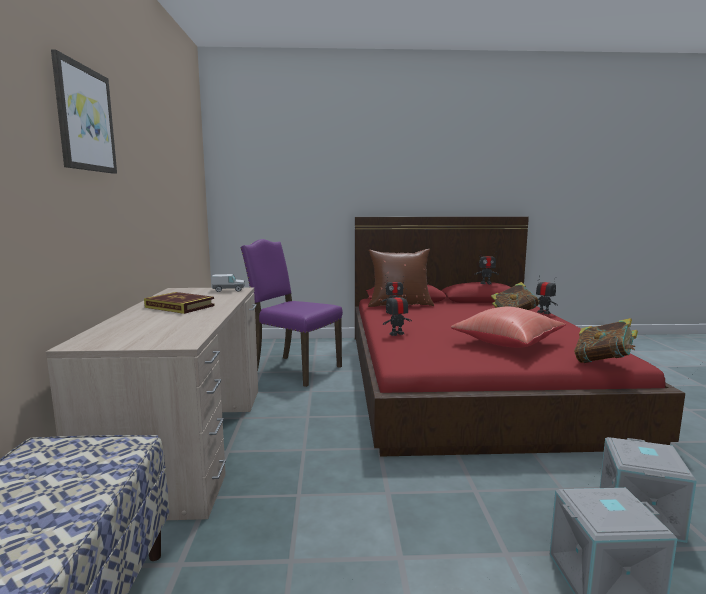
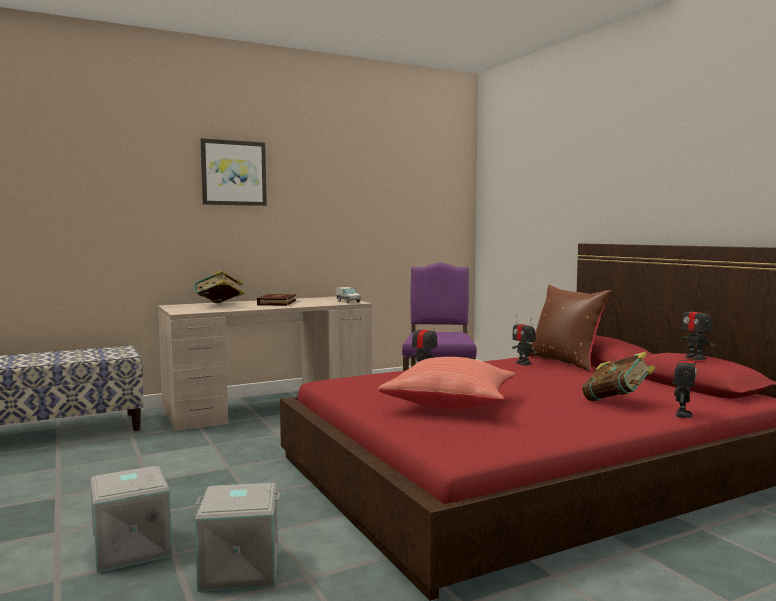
camera: 65 degrees right, 5 degrees down
book [574,318,638,363] -> book moved to [194,270,245,303]

